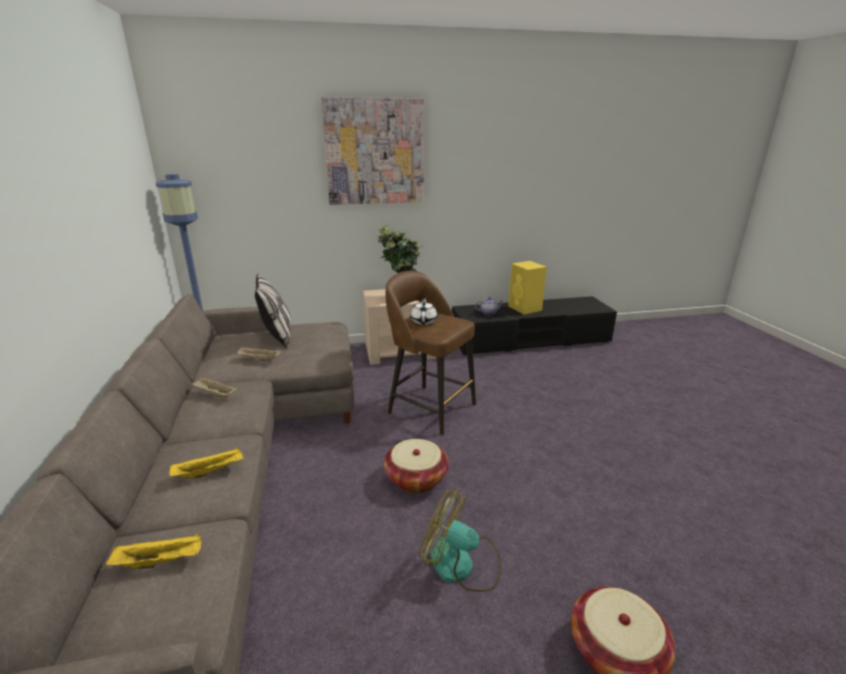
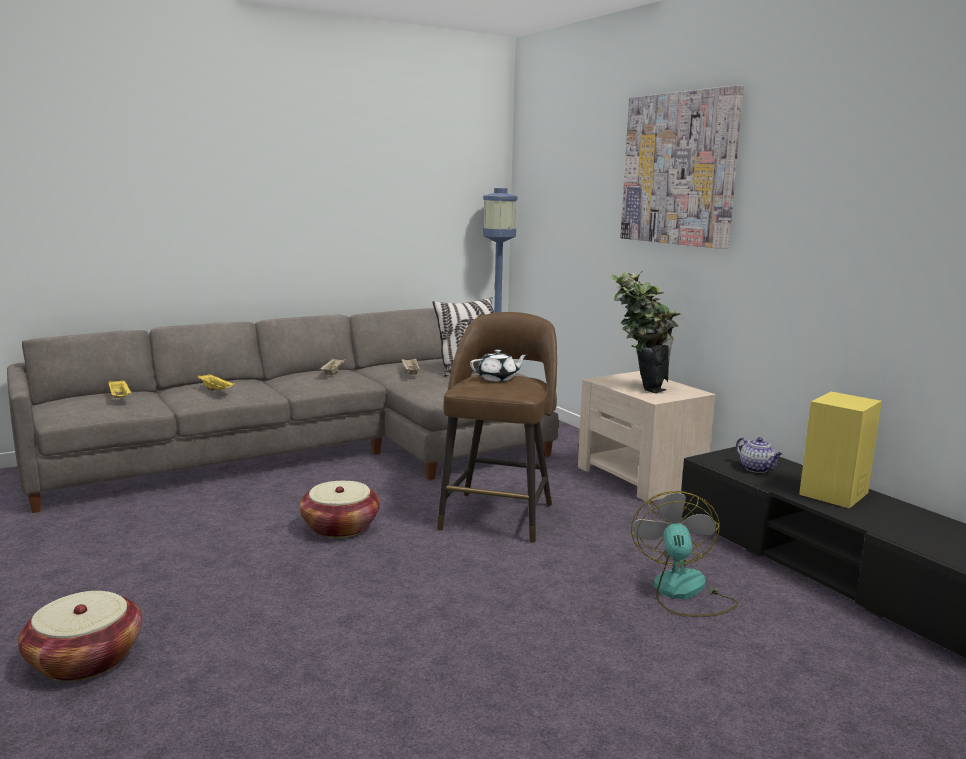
camera: 70 degrees right, 10 degrees down
fan [419,489,502,592] -> fan moved to [631,491,738,617]

